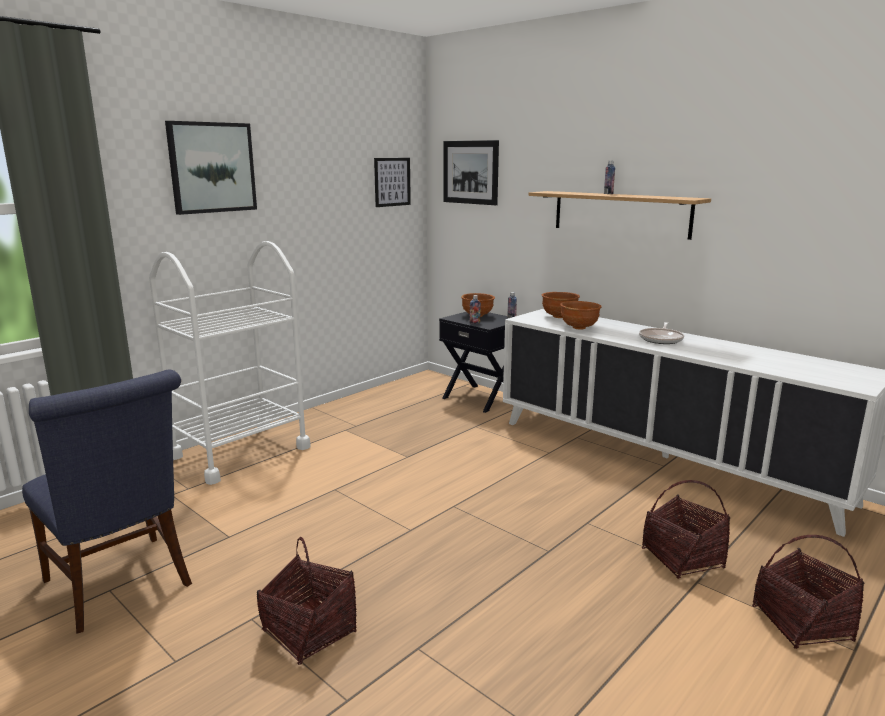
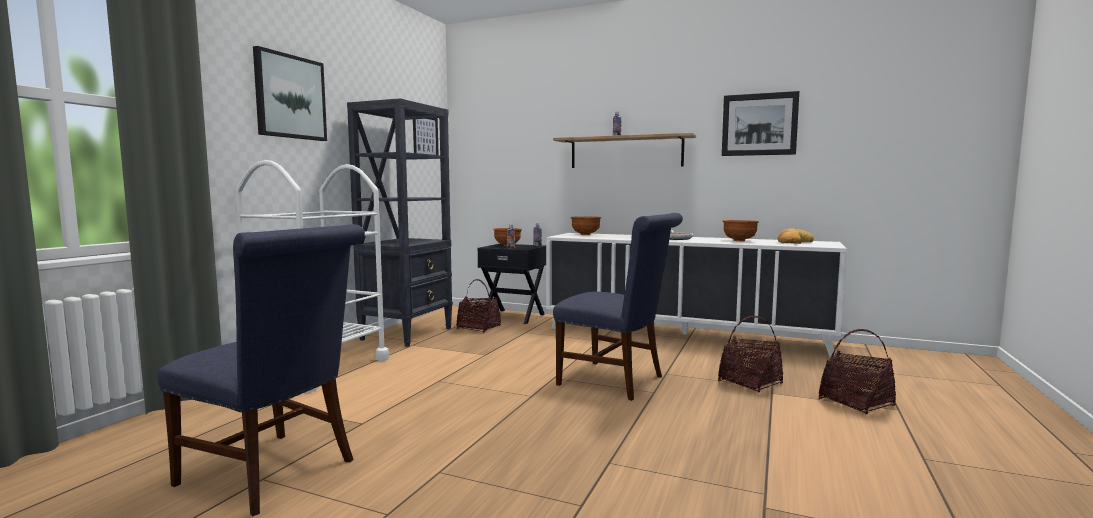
camera: 20 degrees left, 10 degrees down
basket [257,537,357,665] -> basket moved to [456,279,501,333]
picture [443,140,499,205] -> picture moved to [722,91,799,156]
brown bowl [560,301,602,330] -> brown bowl moved to [723,220,759,241]
none -> black bookcase [347,98,453,347]
none -> blue chair [553,213,683,401]
none -> bread [778,228,814,244]

